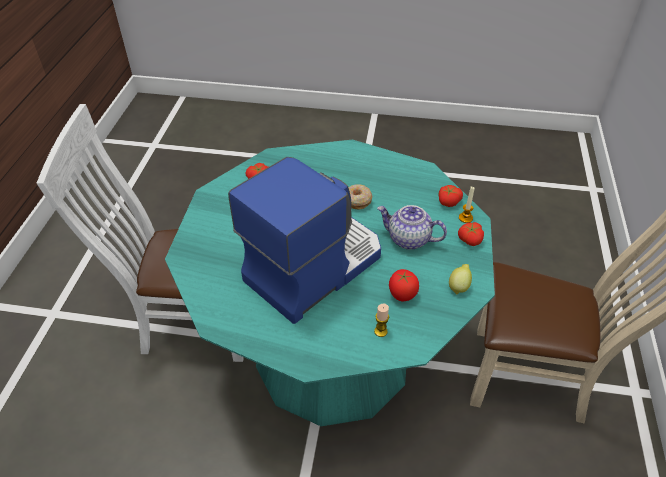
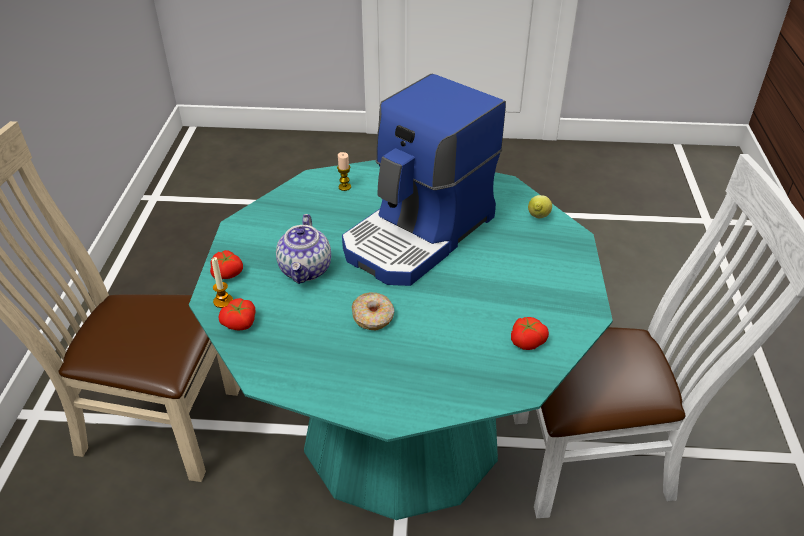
camera: 175 degrees right, 5 degrees down
teapot [377,205,447,250] -> teapot turned 75 degrees clockwise [276,214,331,284]
tomato [389,269,419,301] -> none
lemon [449,264,472,295] -> lemon moved to [528,195,552,218]

